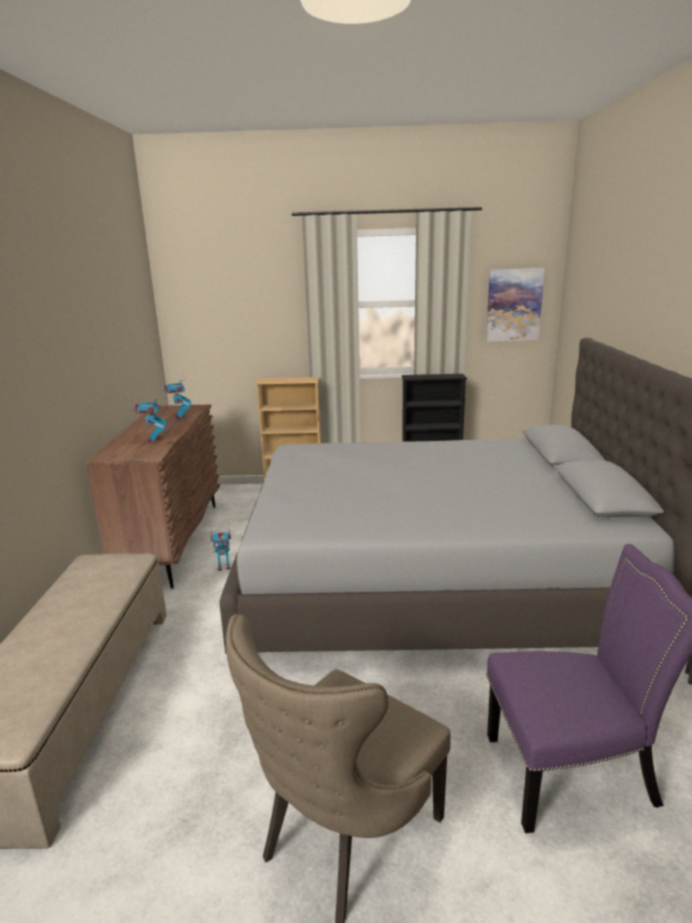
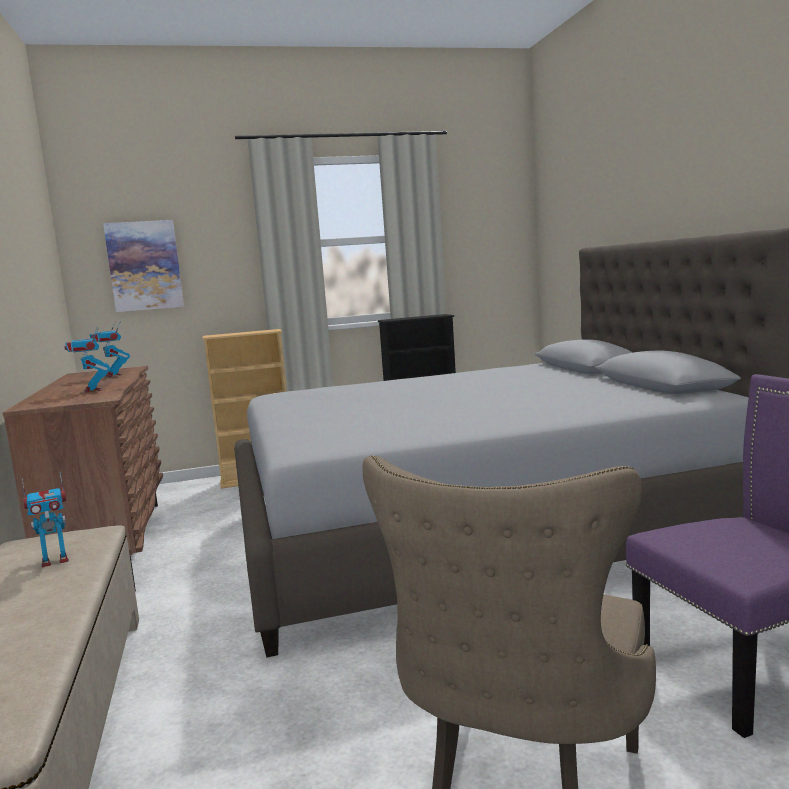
camera: 15 degrees left, 10 degrees down
toy robot [211,523,231,571] -> toy robot moved to [22,472,69,567]
picture [486,268,545,342] -> picture moved to [103,220,184,312]

